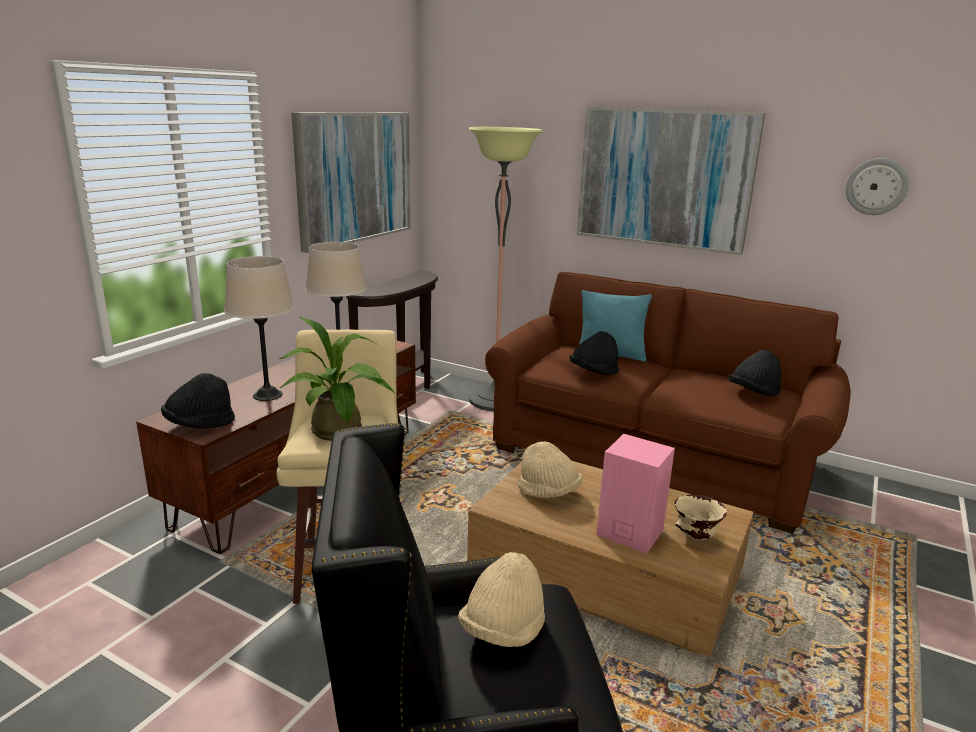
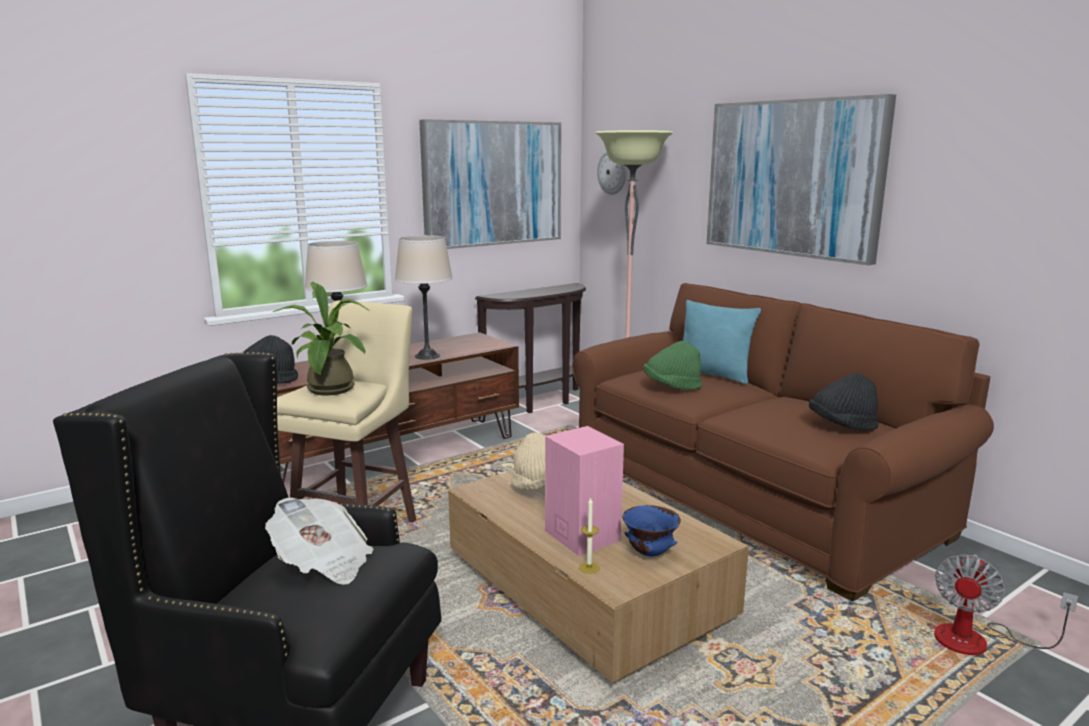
camera: 25 degrees right, 5 degrees down
beige hat [458,552,545,647] -> newspaper [265,497,374,585]
black hat [570,331,619,375] -> green hat [644,341,702,390]
beige bowl [674,494,727,540] -> blue bowl [622,505,681,557]
wall clock [846,158,909,215] -> wall clock moved to [597,151,626,195]
none -> candle [579,497,600,574]
none -> fan [934,554,1078,655]

